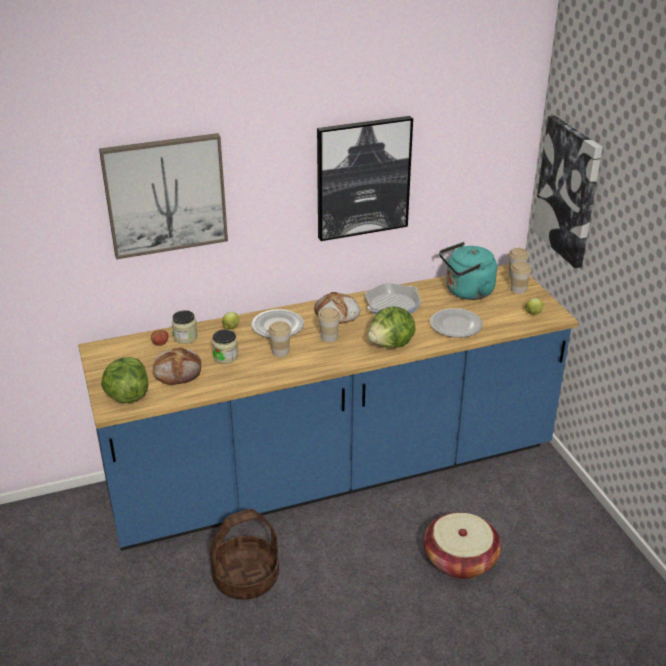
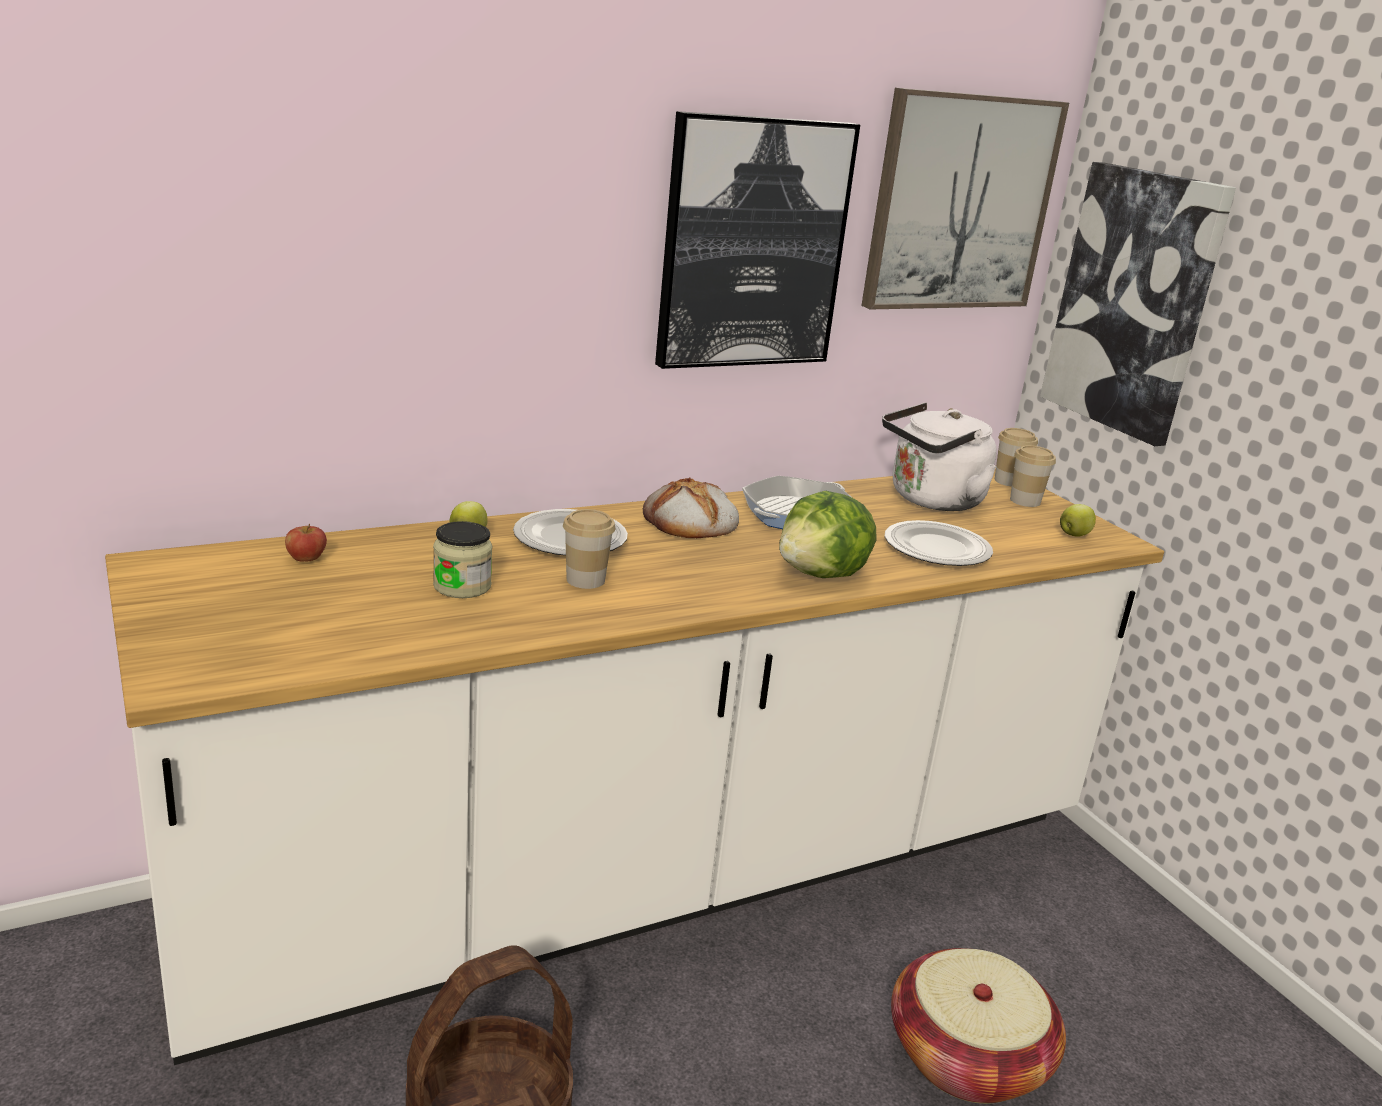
camera: 10 degrees left, 10 degrees down
blue counter [78,264,579,551] -> white counter [105,469,1164,1065]
picture [99,133,228,259] -> picture moved to [861,88,1069,309]
lettuce [101,357,148,403] -> none
bread [153,347,201,385] -> none
jar [172,310,198,344] -> none
cup [318,307,341,342] -> none
turquoise kettle [439,242,497,300] -> white kettle [882,403,997,511]

